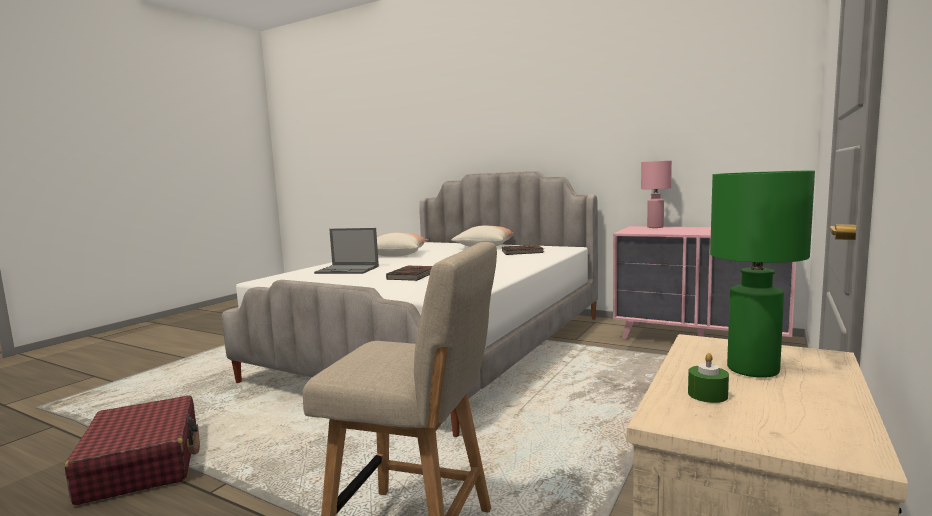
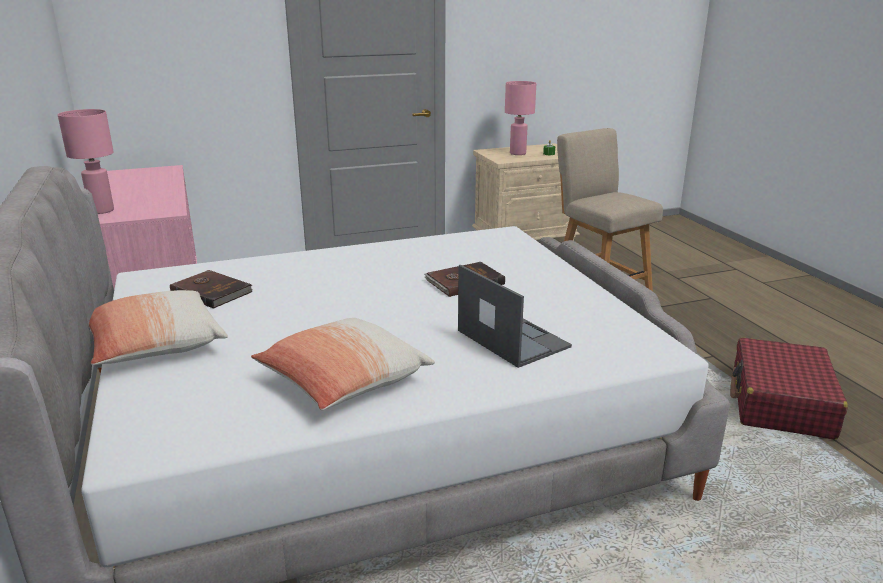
camera: 140 degrees left, 15 degrees up
green table lamp [710,170,815,378] -> pink table lamp [505,81,536,155]

